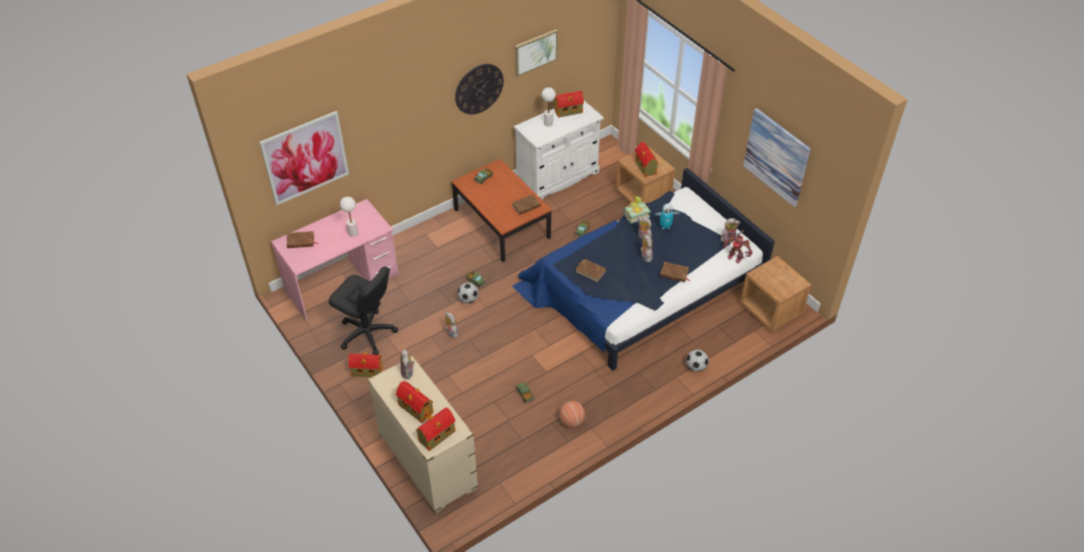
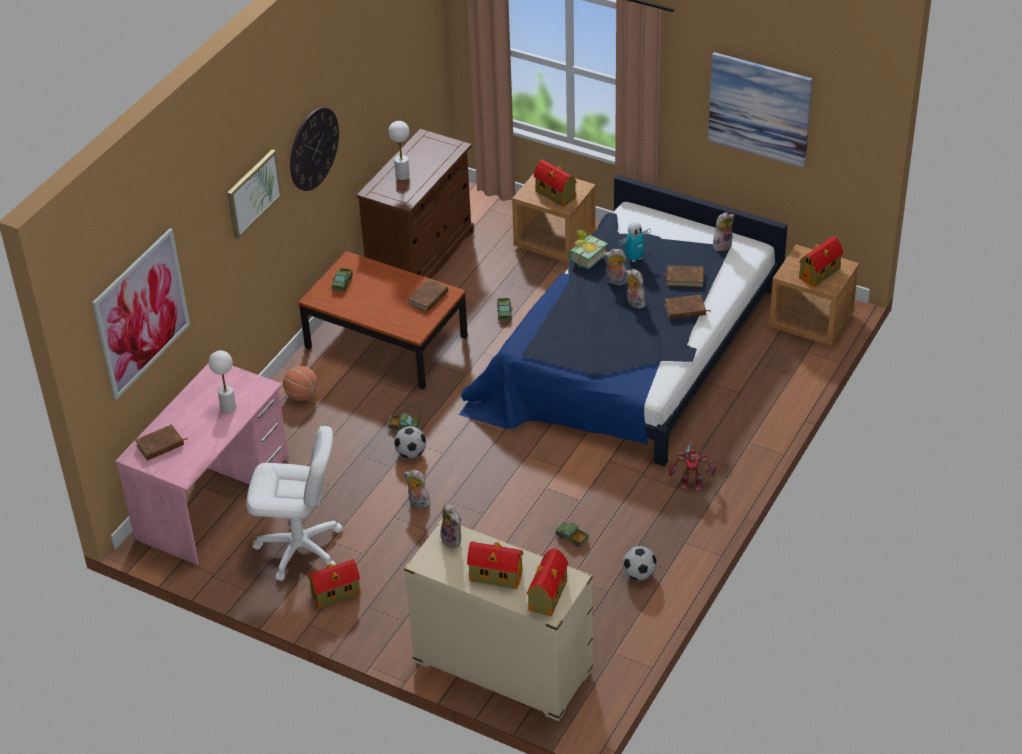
camera: 25 degrees left, 5 degrees down
black office chair [329,267,398,355] -> white office chair [246,426,343,581]
white cabinet [514,101,604,199] -> brown cabinet [357,129,474,279]
picture [515,29,558,77] -> picture moved to [227,149,282,239]
toy house [554,91,584,117] -> toy house moved to [799,236,843,287]
basketball [559,401,585,427] -> basketball moved to [283,366,318,401]
brown book [576,259,606,282] -> brown book moved to [661,265,704,287]
football [686,349,709,372] -> football moved to [622,546,657,580]
toy robot [723,230,753,263] -> toy robot moved to [669,441,717,490]

